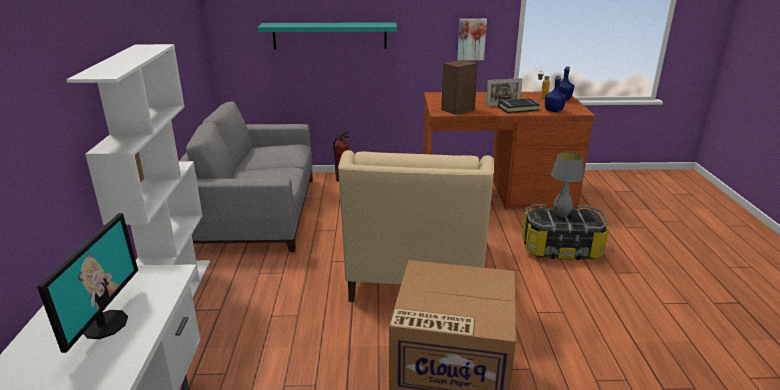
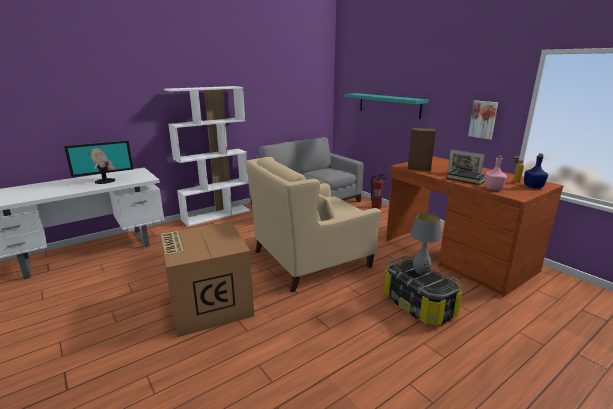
camera: 55 degrees right, 5 degrees down
blue bottle [545,76,566,112] -> pink bottle [485,155,507,190]

